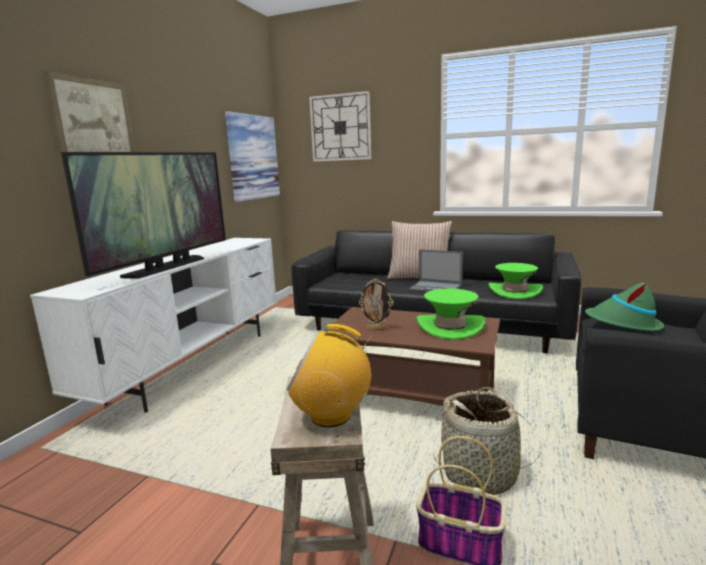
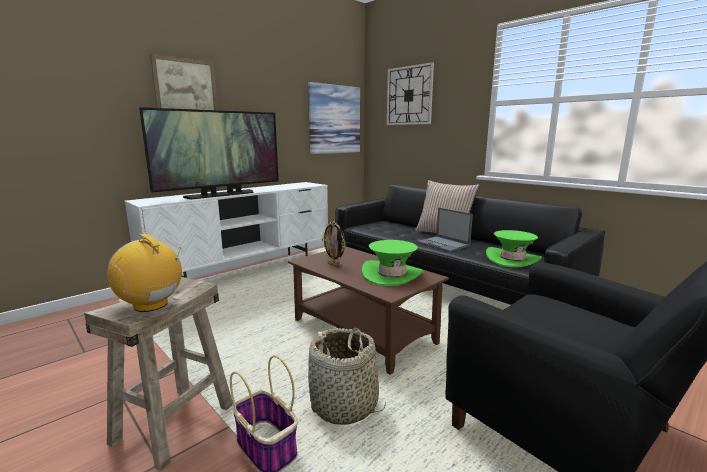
camera: 25 degrees right, 0 degrees up
green hat [585,282,664,331] -> none

